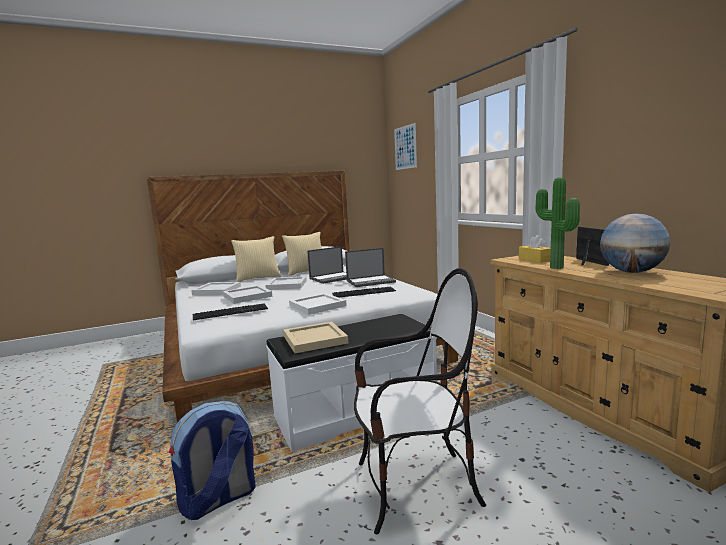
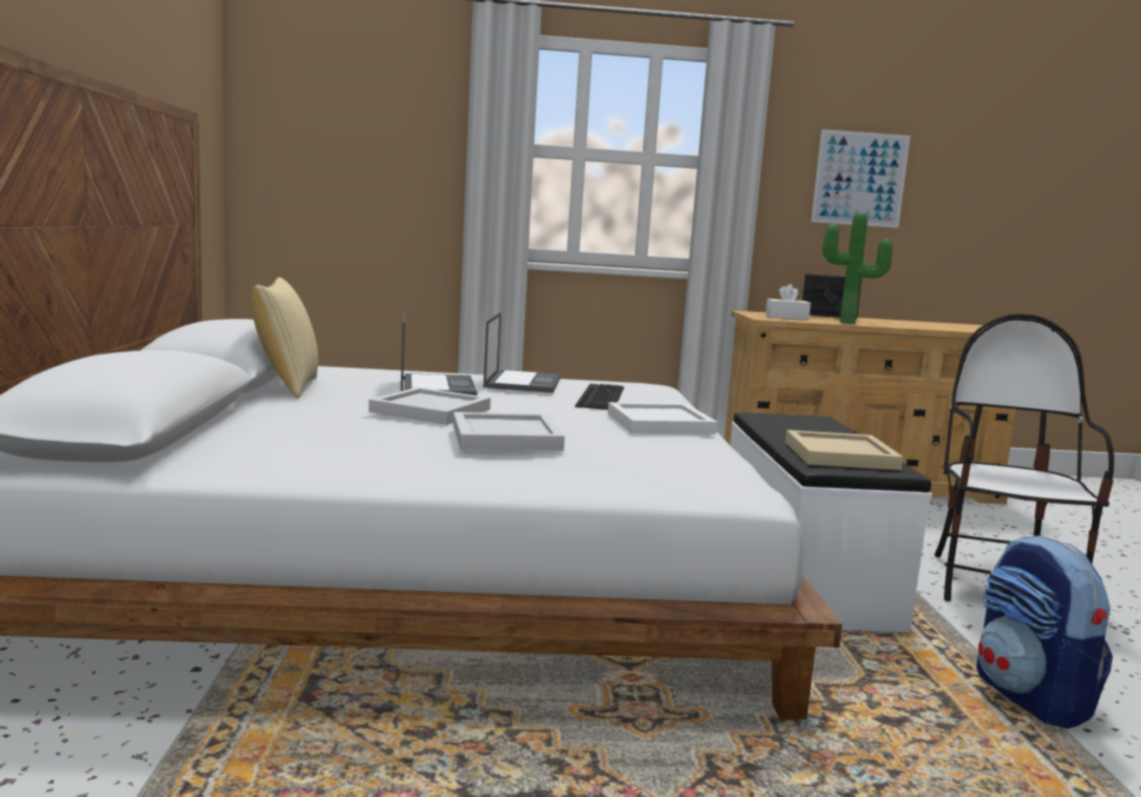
camera: 70 degrees left, 0 degrees up
white tray [191,282,241,295] -> none
keyboard [193,303,268,320] -> none
pillow [231,236,281,282] -> none
picture [394,123,417,170] -> picture moved to [811,129,910,228]
yellow tissue box [519,235,551,263] -> white tissue box [766,284,811,320]
globe [600,214,670,273] -> none

